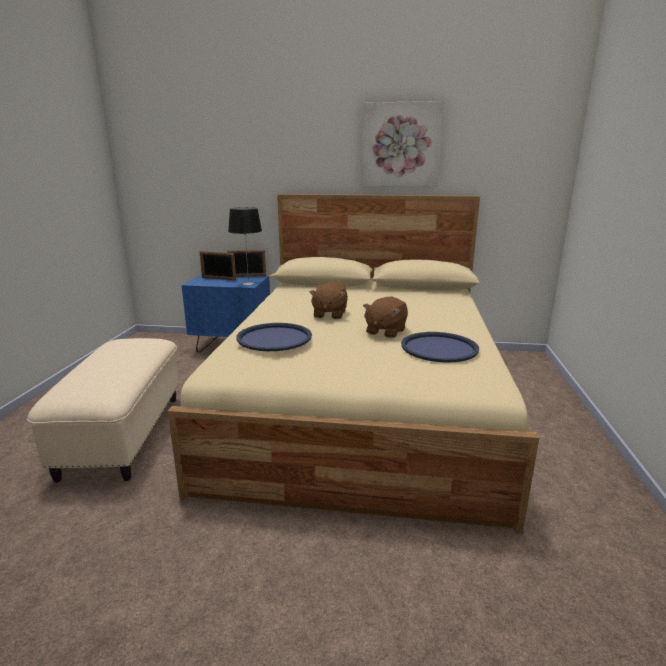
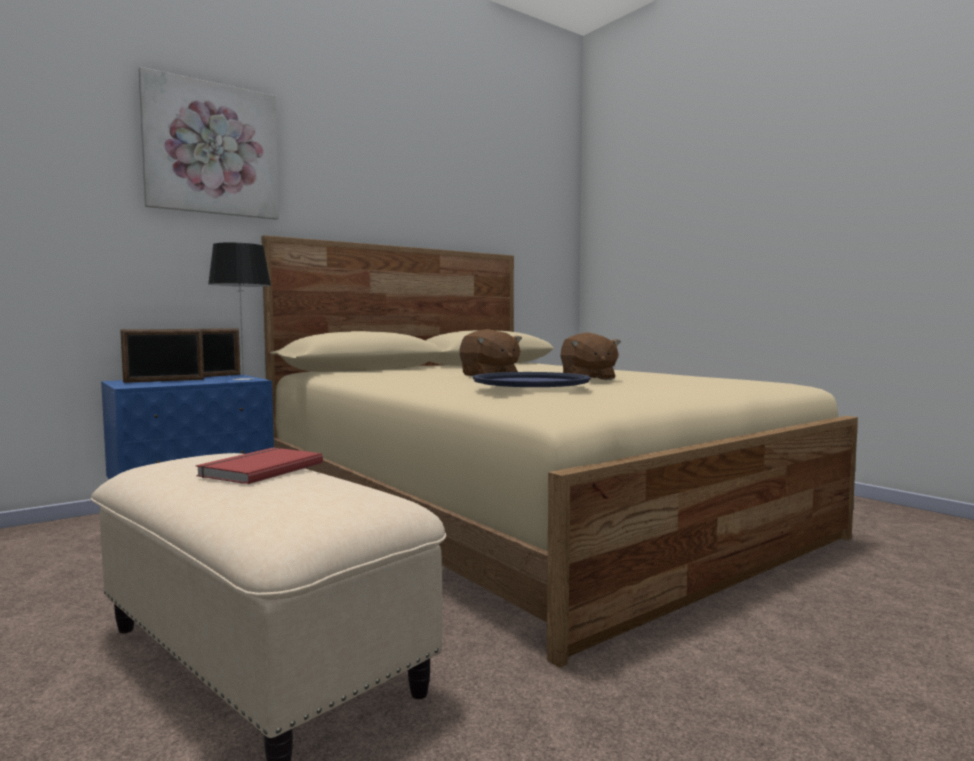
camera: 45 degrees left, 15 degrees down
picture [361,101,444,187] -> picture moved to [138,67,279,220]
blue tray [401,332,479,362] -> none
none -> red book [196,448,323,484]

